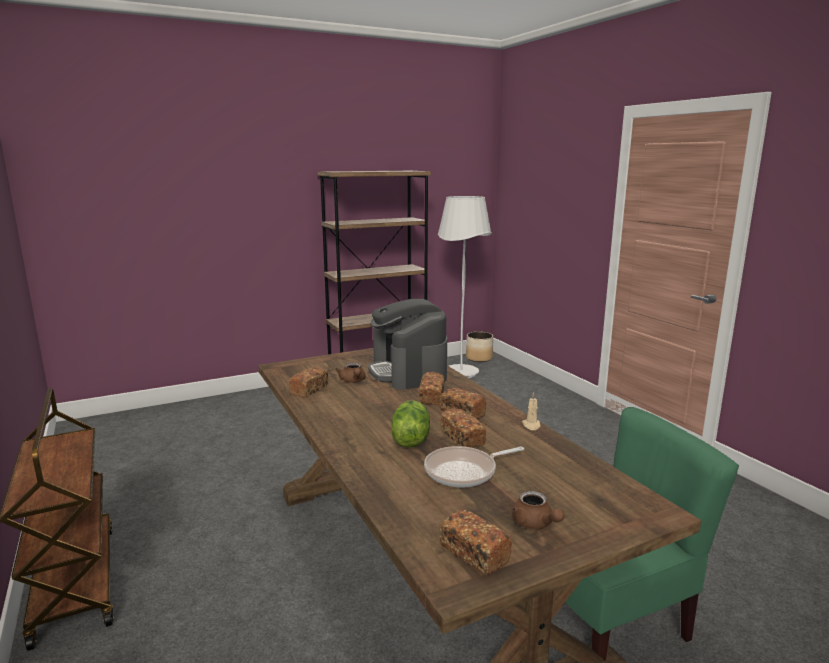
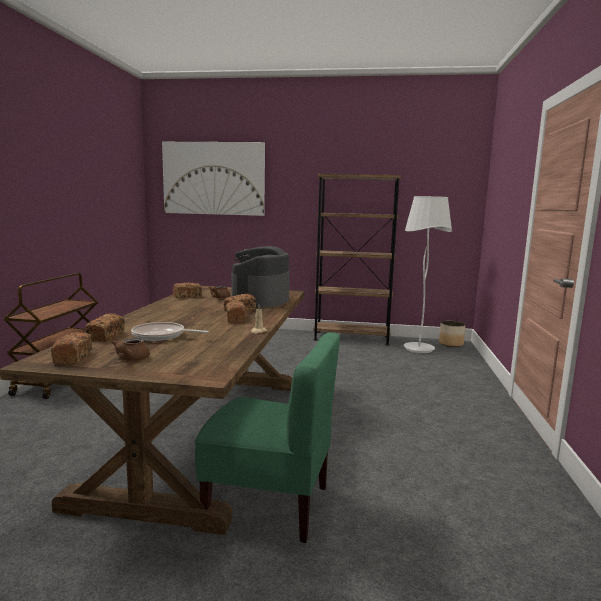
camera: 35 degrees right, 5 degrees down
lettuce [392,401,430,447] -> none
bread [440,408,486,448] -> bread moved to [86,313,125,342]
none -> picture [162,142,265,216]

